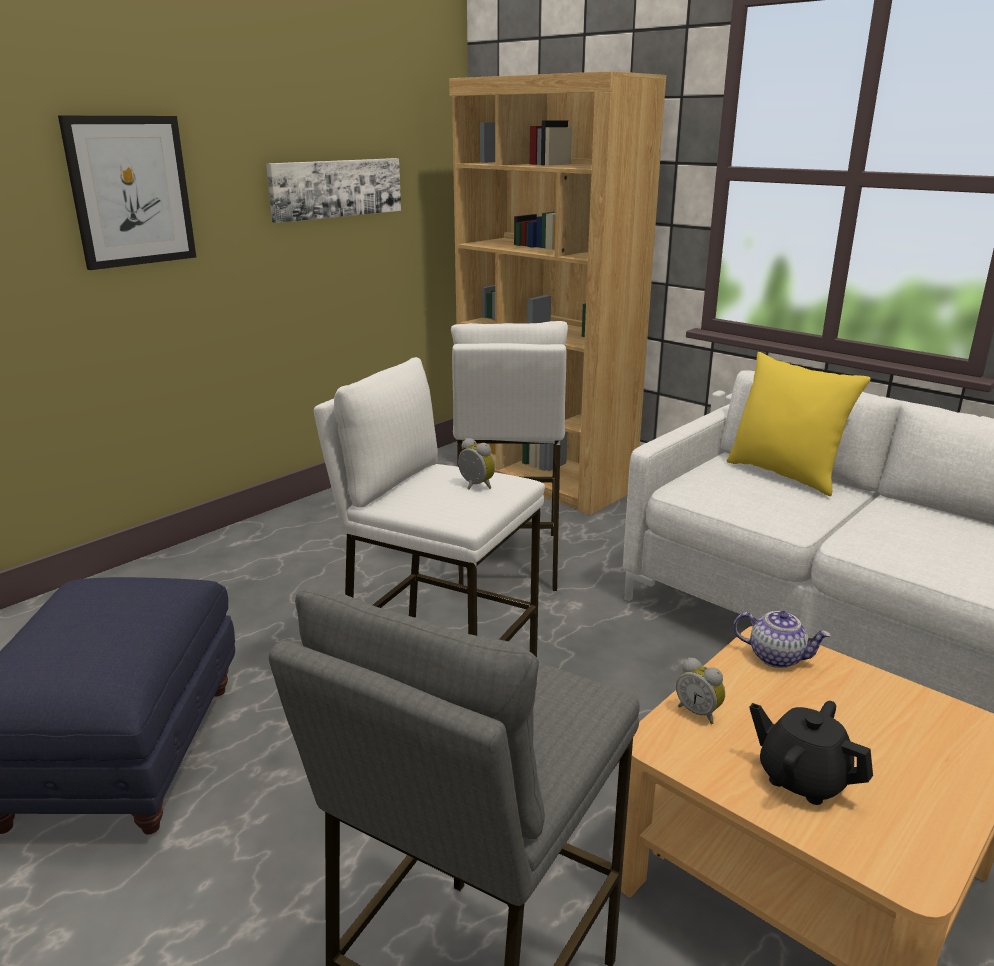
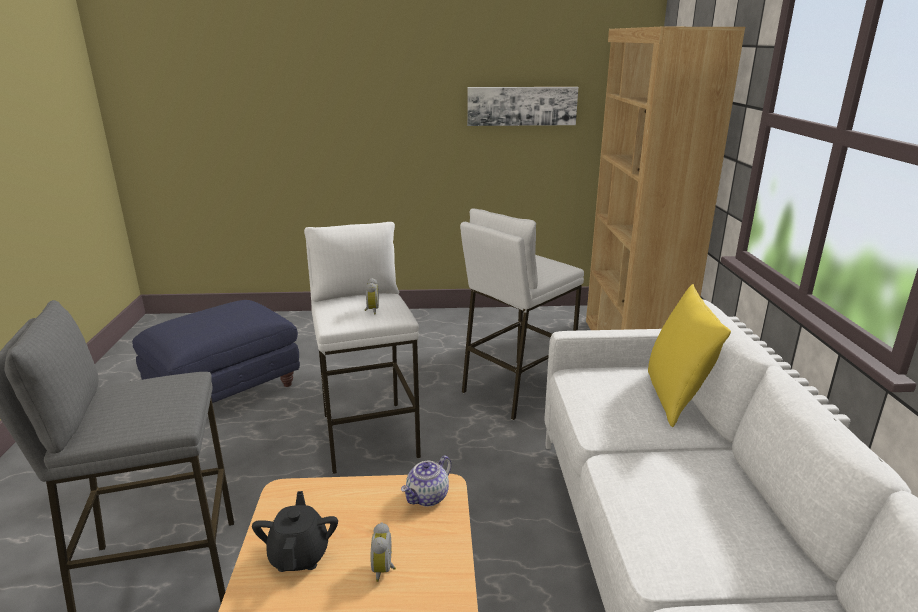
camera: 45 degrees right, 0 degrees up
picture [58,116,196,270] -> none
alarm clock [676,658,725,724] -> alarm clock moved to [371,522,396,582]
teapot [733,611,831,668] -> teapot turned 60 degrees clockwise [401,456,452,507]

